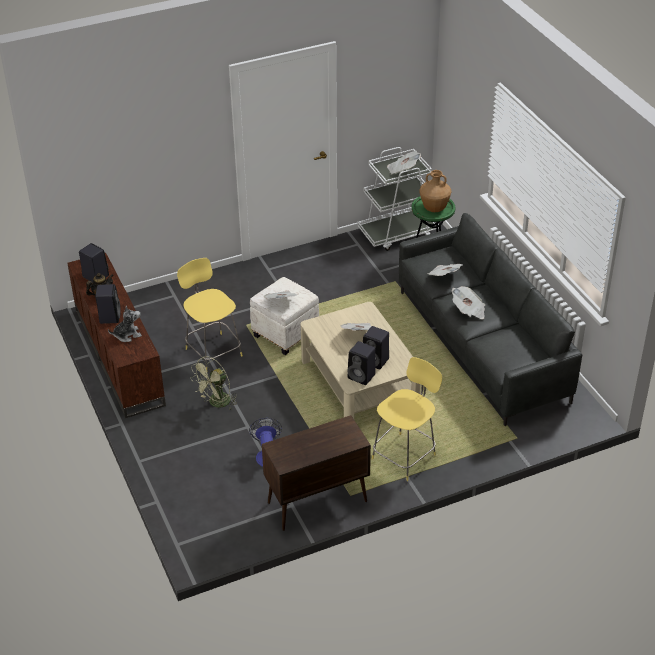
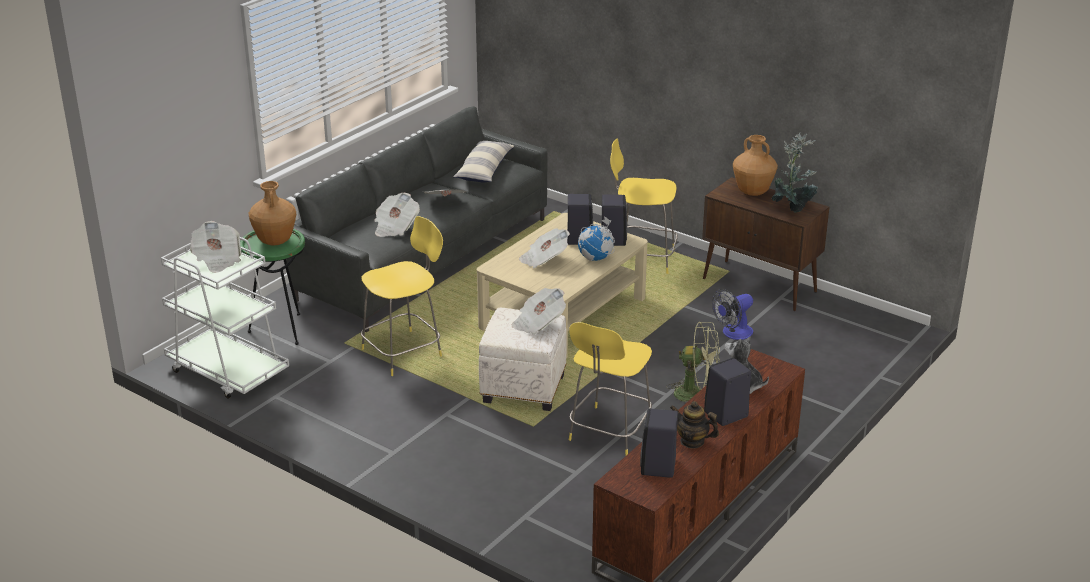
camera: 120 degrees left, 10 degrees down
none -> yellow stool [361,216,443,376]
none -> pillow [453,141,514,182]
none -> globe [578,216,615,261]
none -> brown vase [733,135,778,196]
none -> potted plant [772,133,818,213]

